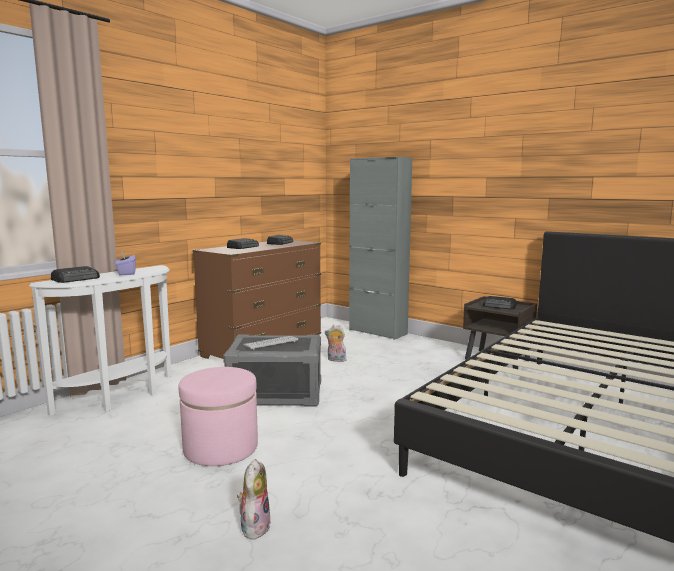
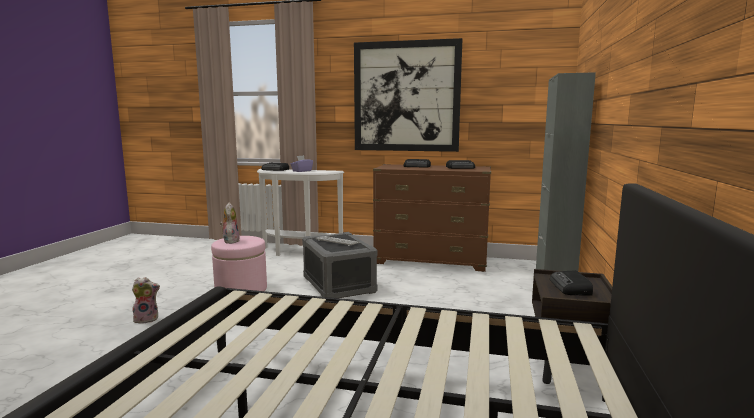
camera: 65 degrees right, 0 degrees up
plush toy [325,324,347,363] -> plush toy moved to [220,203,240,244]
none -> picture [354,38,462,152]

